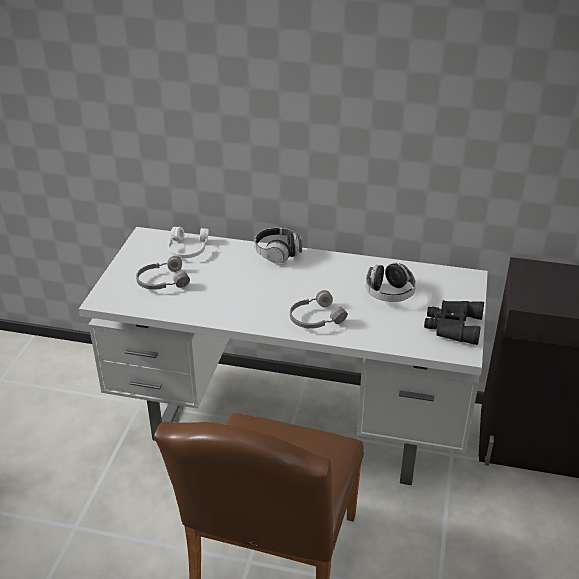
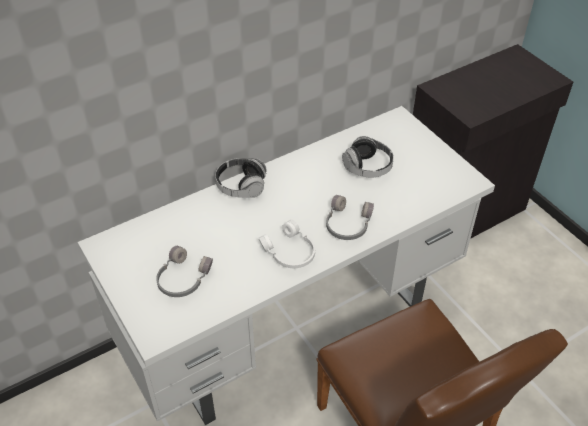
camera: 45 degrees left, 10 degrees up
white headphones [168,227,209,258] -> white headphones moved to [259,220,315,268]
black binoculars [424,300,484,345] -> none

